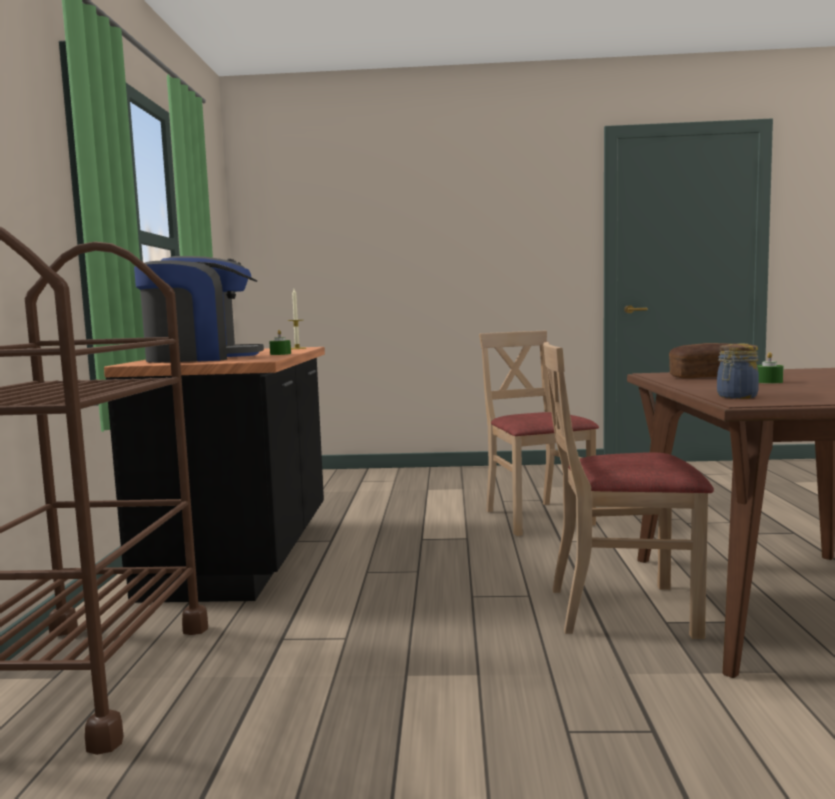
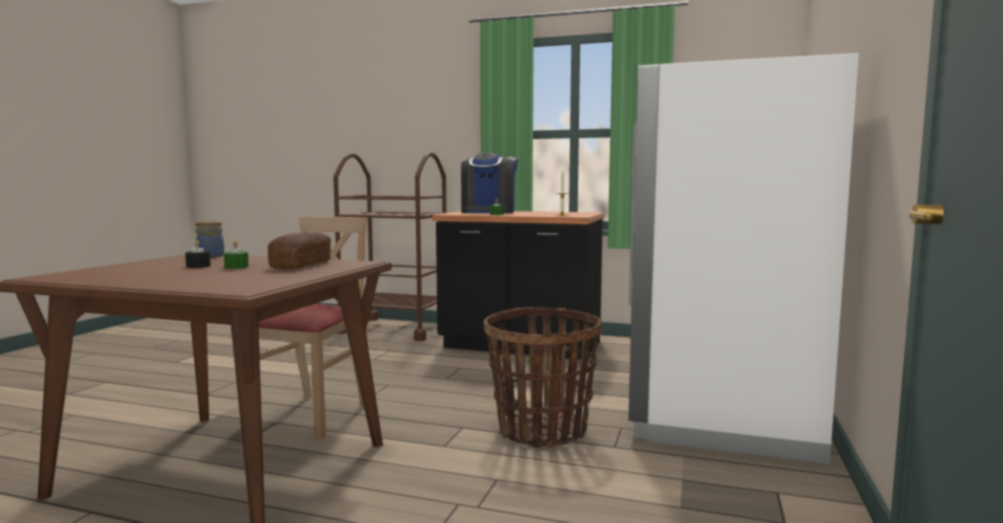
camera: 105 degrees right, 0 degrees up
beige chair [479,330,599,536] -> basket [484,307,603,447]
none -> black candle [185,240,211,268]
none -> white fridge [628,53,859,464]

